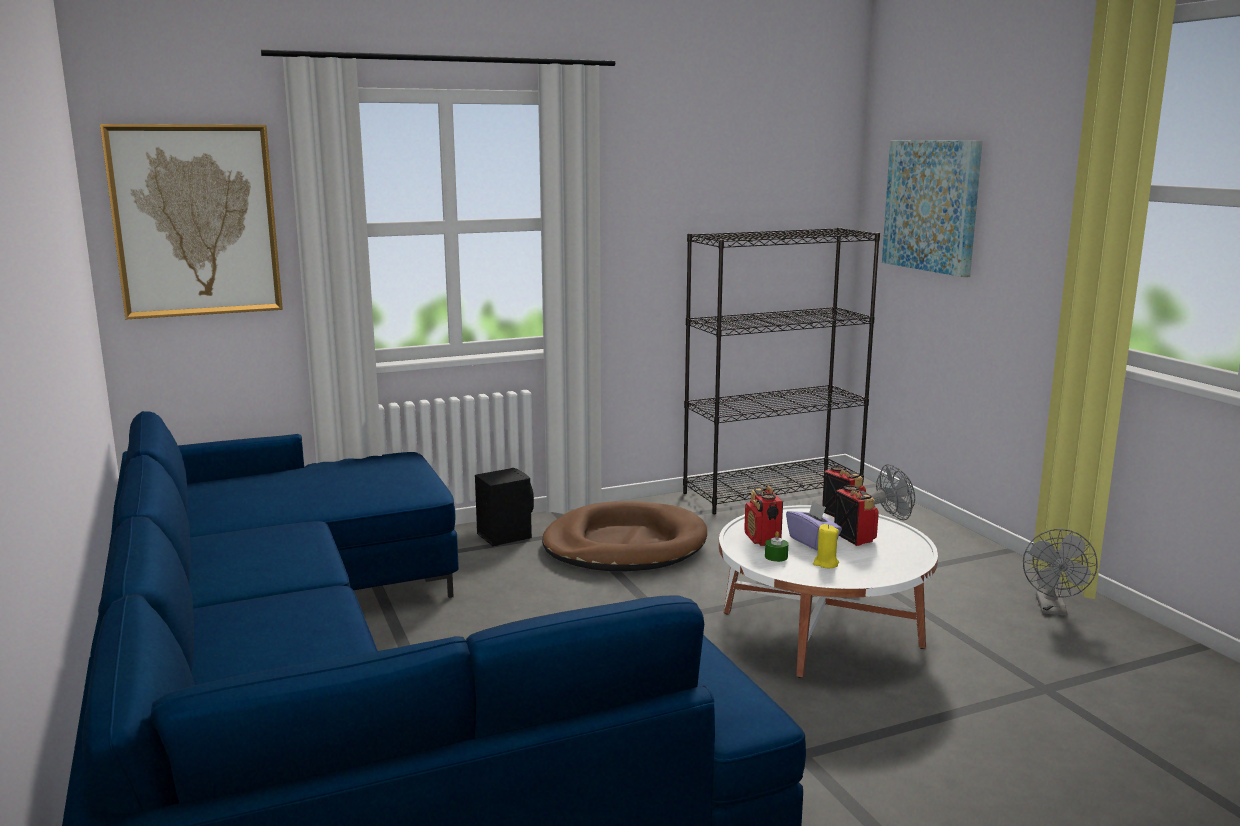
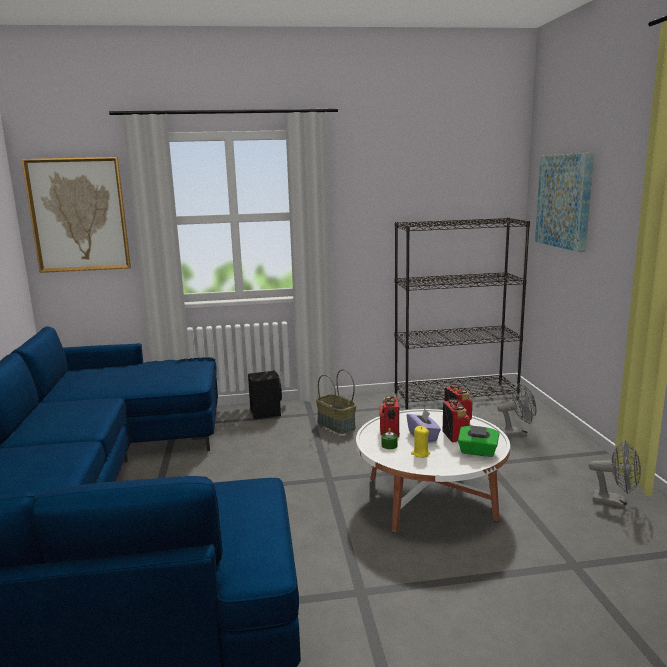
camera: 15 degrees right, 0 degrees up
brown dog bed [542,501,707,571] -> basket [316,369,356,434]
grey fan [1023,529,1098,616] -> grey fan turned 90 degrees counterclockwise [589,440,641,508]
none -> green tissue box [458,425,500,457]

